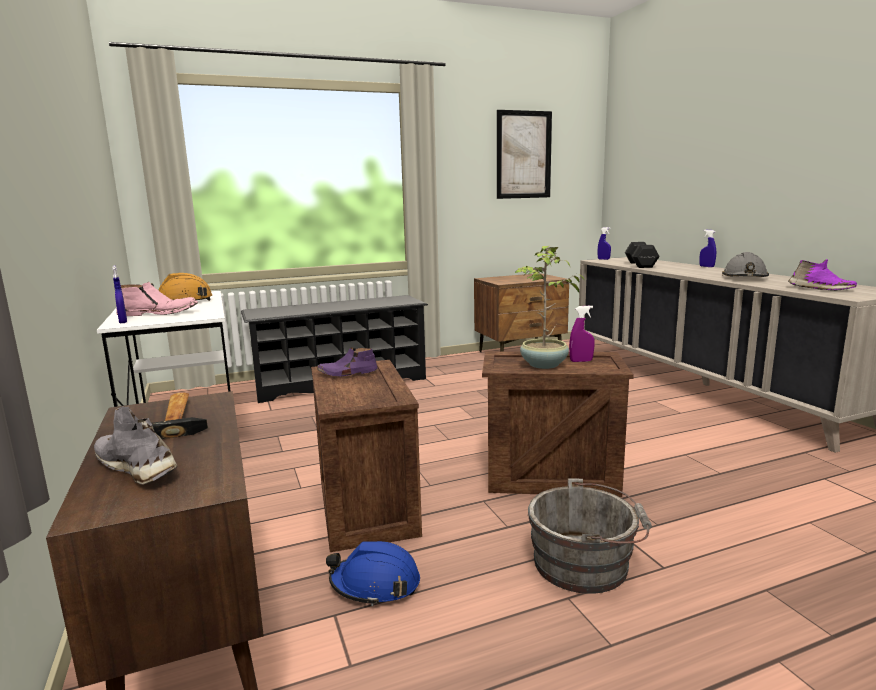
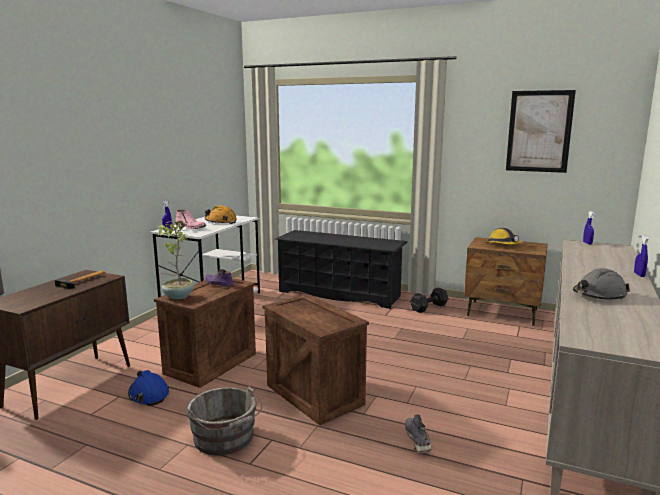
camera: 45 degrees right, 0 degrees up
grey shoe [94,407,178,485] -> grey shoe moved to [405,414,431,454]
potted plant [515,245,585,369] -> potted plant moved to [156,221,194,299]
purple spray bottle [569,305,595,362] -> none
black dumbbell [625,242,660,268] -> black dumbbell moved to [410,288,449,313]
purple shoe [788,259,857,291] -> none
none -> hard hat [487,228,523,245]

